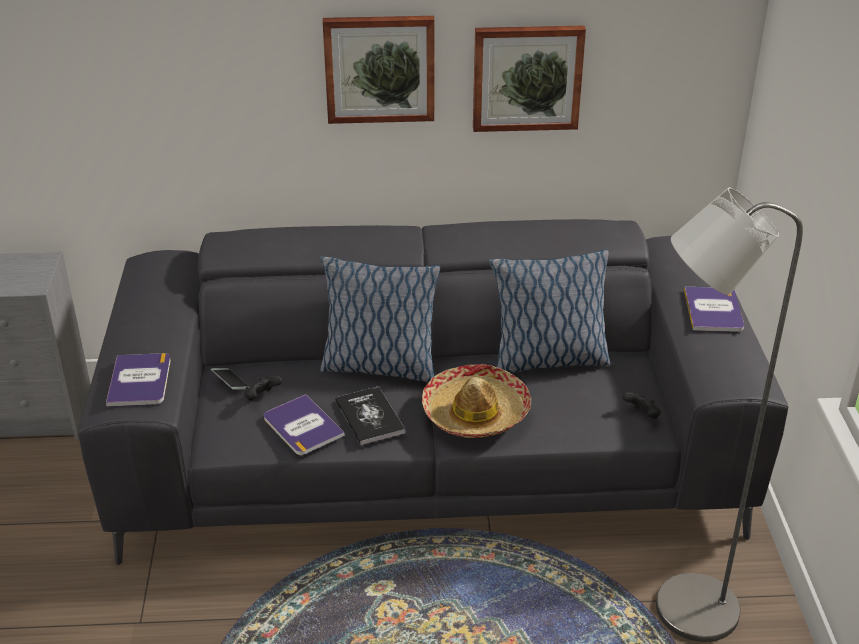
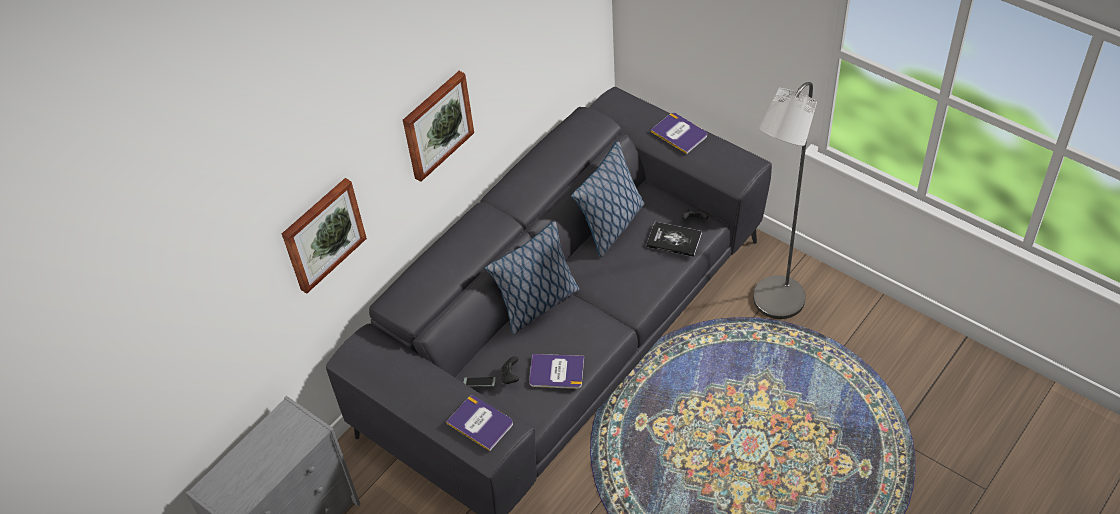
camera: 45 degrees left, 15 degrees up
book [335,386,405,445] -> book moved to [646,222,702,257]
hat [422,364,531,438] -> none
picture [473,26,586,132] -> picture moved to [282,178,367,294]

